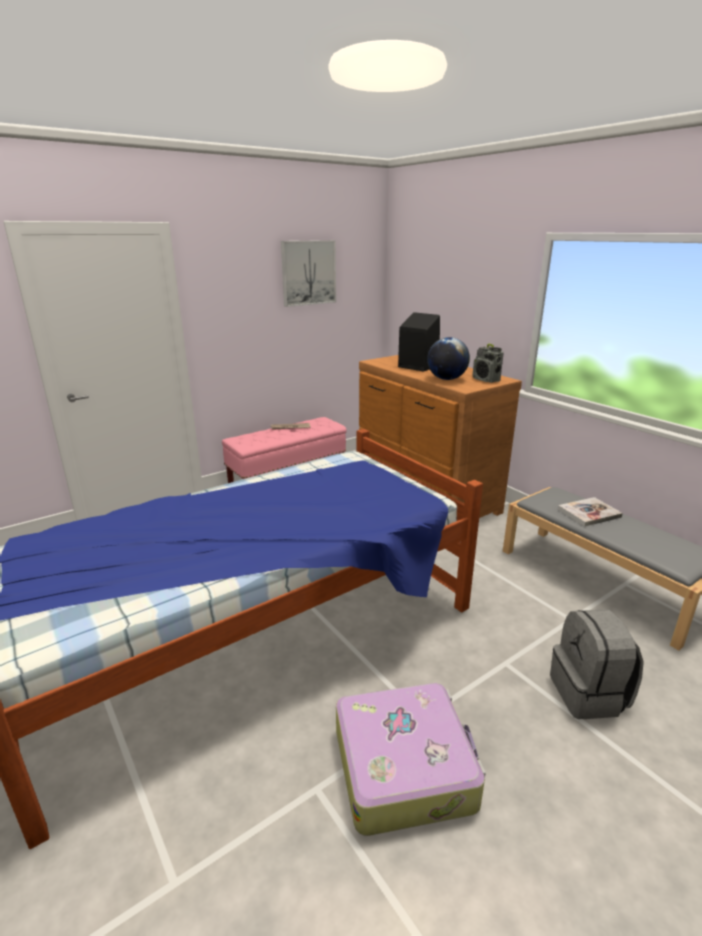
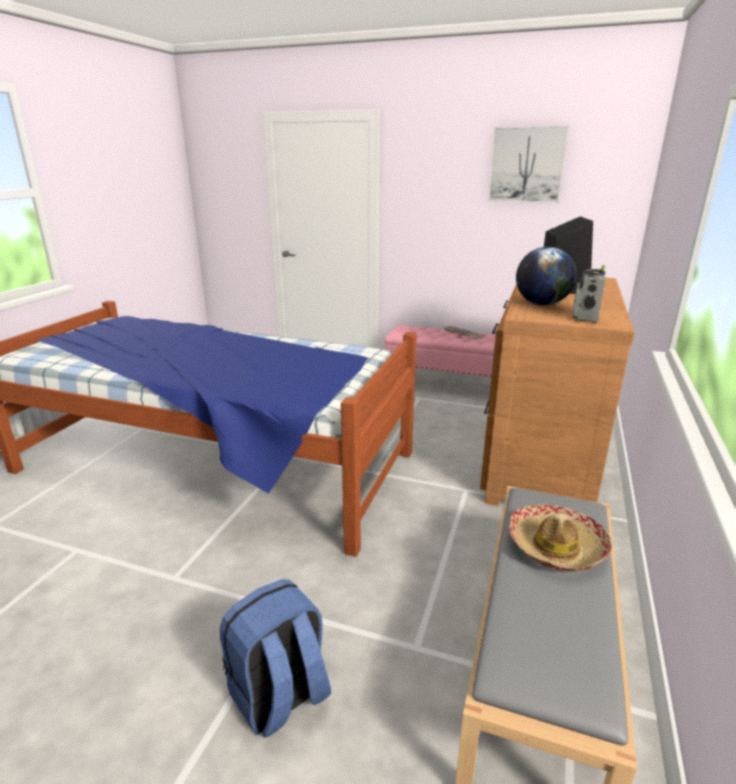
camera: 55 degrees right, 0 degrees up
suitcase [336,683,486,836] -> none
grey backpack [550,609,644,719] -> blue backpack [220,579,331,738]
book [558,497,623,527] -> hat [509,505,612,571]

